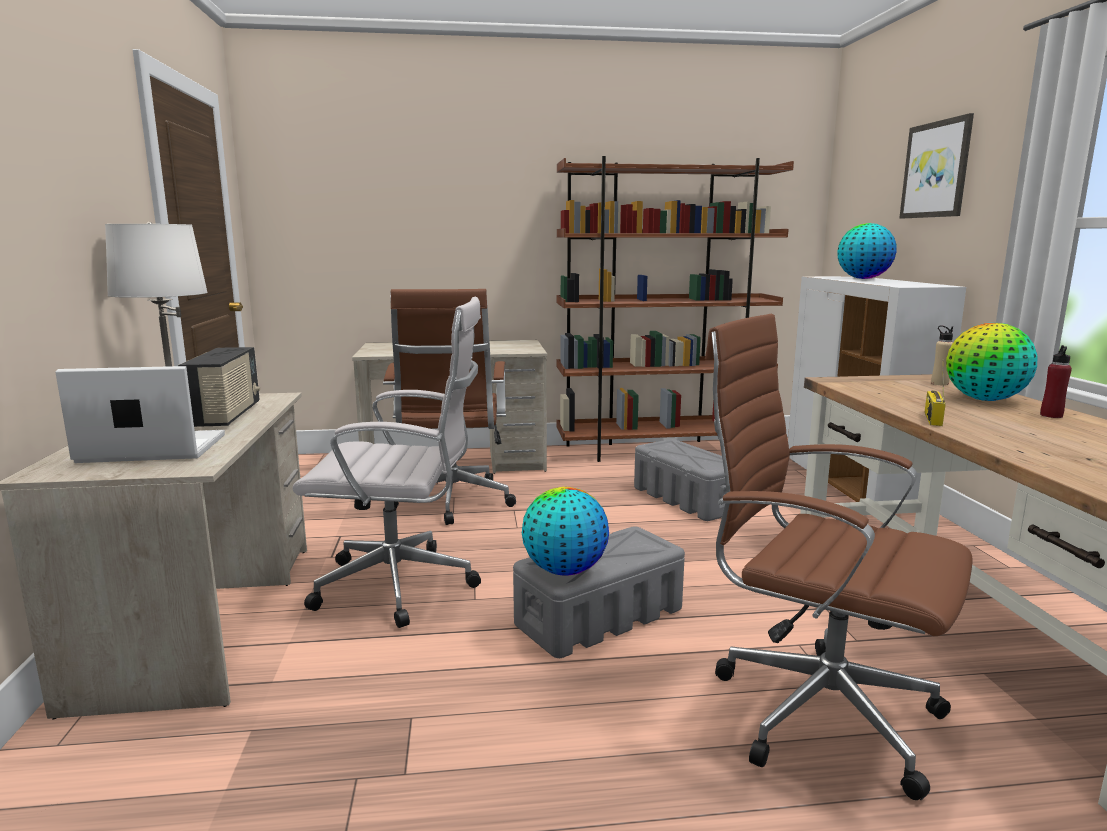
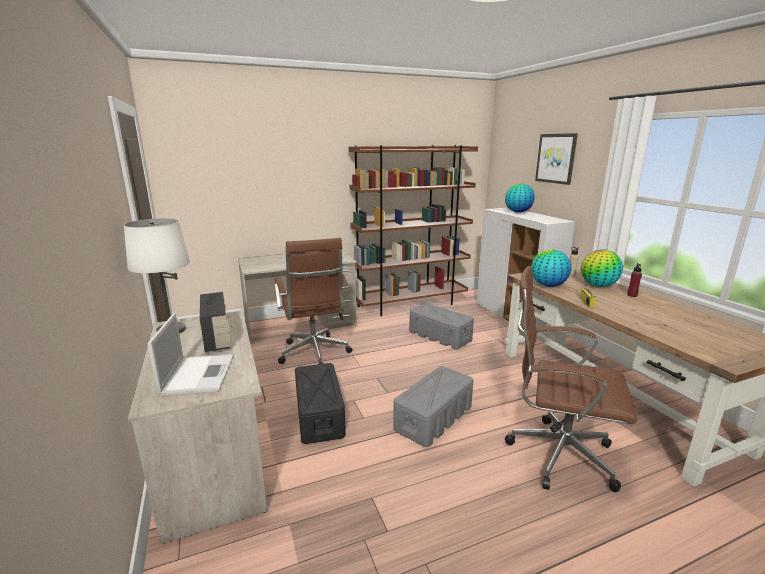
camera: 15 degrees left, 5 degrees up
laptop [55,366,225,463] -> laptop turned 105 degrees clockwise [147,313,234,396]
white office chair [292,297,481,628] -> black storage box [295,363,346,444]
globe [522,487,609,575] -> globe moved to [531,249,571,287]

